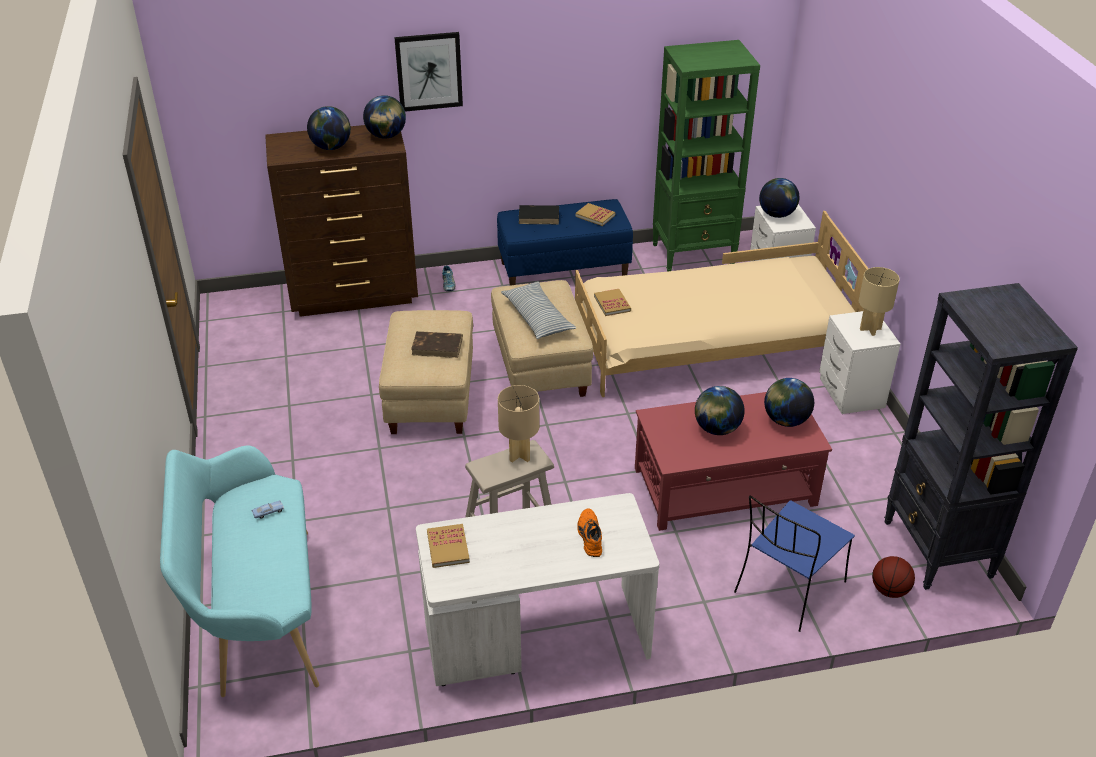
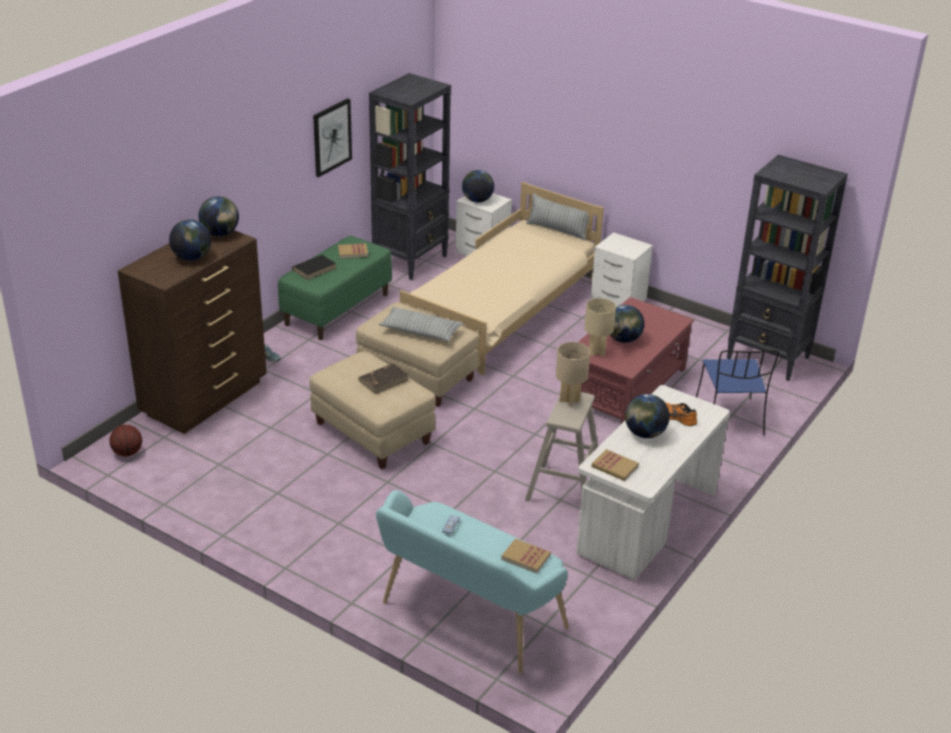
camera: 45 degrees left, 5 degrees down
picture [394,32,463,112] -> picture moved to [313,98,352,177]
blue bench [497,199,633,286] -> green bench [278,236,392,340]
book [594,289,631,316] -> book moved to [501,538,551,573]
green bookcase [652,40,760,272] -> black bookcase [369,73,451,280]
globe [764,378,814,427] -> globe moved to [625,394,670,438]
beige table lamp [859,267,900,336] -> beige table lamp moved to [584,298,616,356]
basketball [872,556,915,598] -> basketball moved to [109,425,142,456]
none -> pillow [526,193,589,241]

